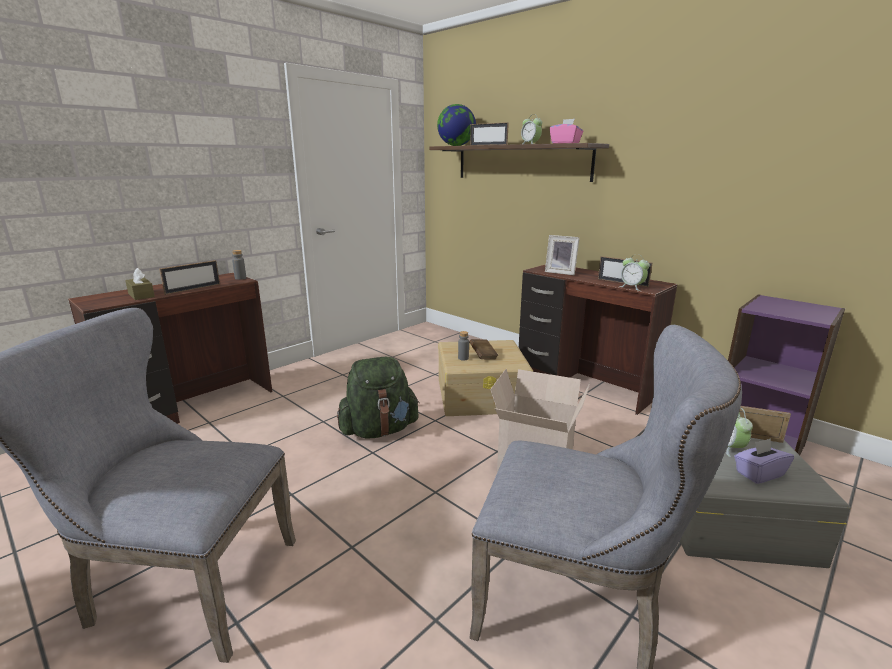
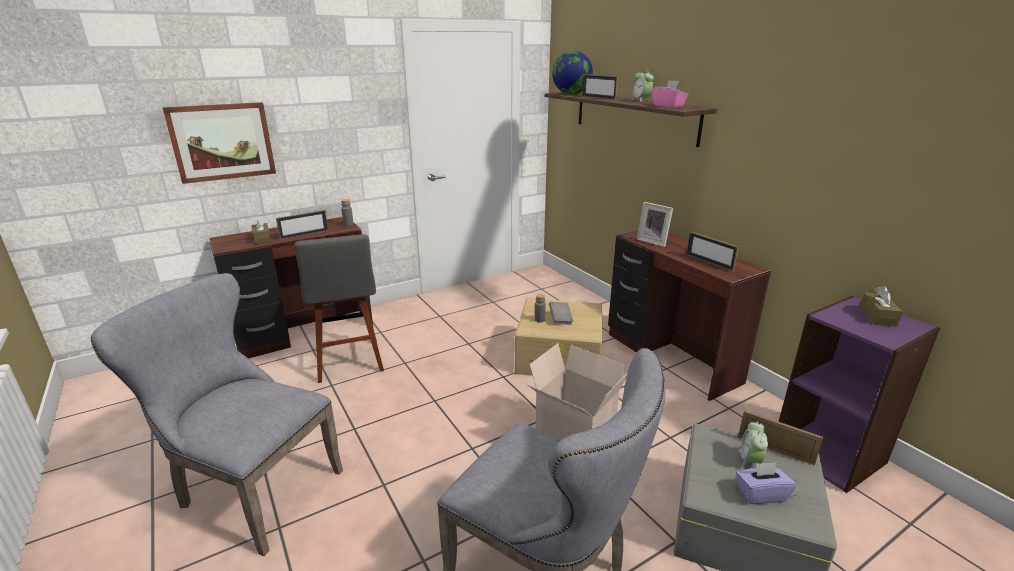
camera: 15 degrees right, 5 degrees up
green backpack [337,357,419,438] -> none
brown book [469,339,498,359] -> grey book [549,302,573,325]
alarm clock [619,254,650,291] -> none
none -> picture [162,102,276,184]
none -> grey stool [294,234,384,383]
none -> brown tissue box [860,286,903,327]

